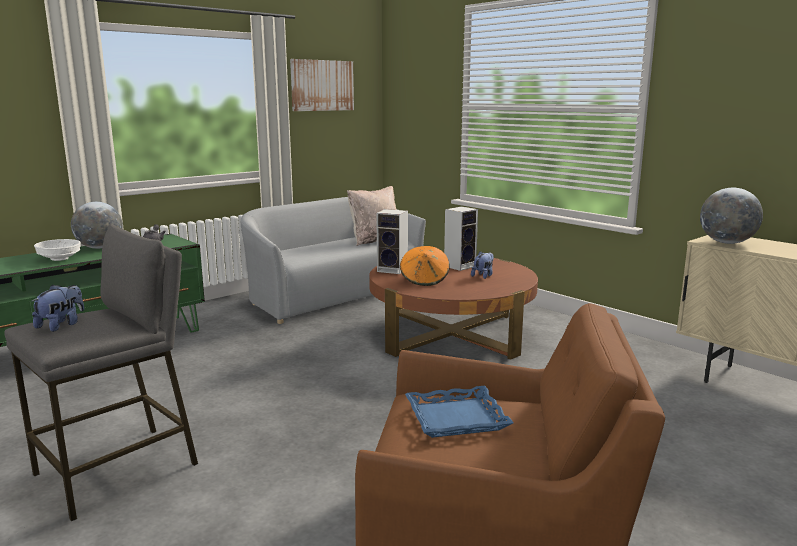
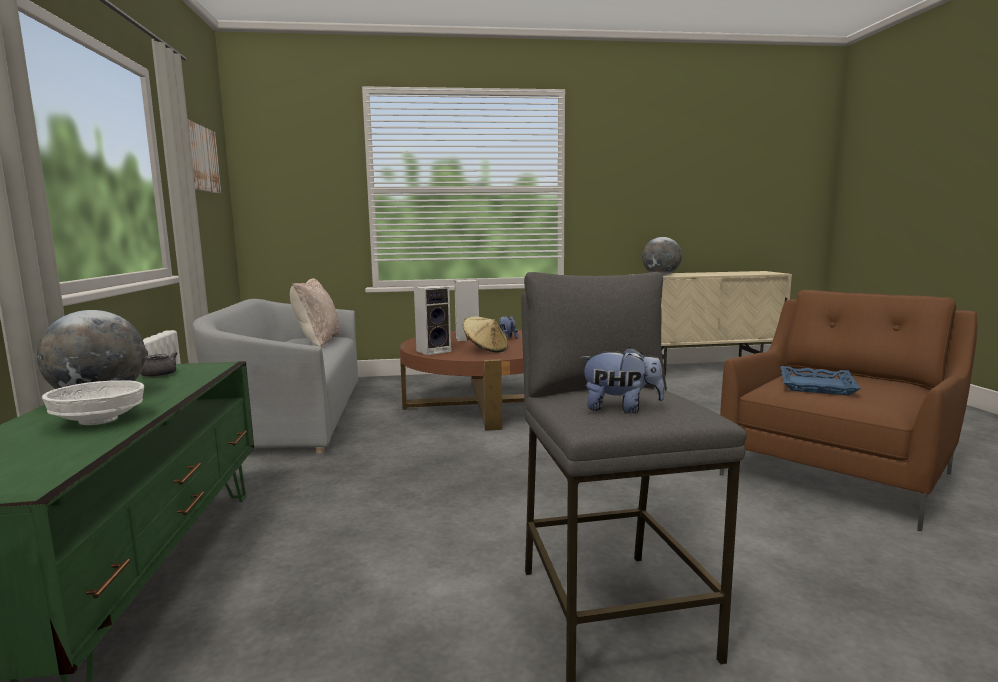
camera: 55 degrees left, 5 degrees down
plush toy [31,284,84,332] -> plush toy turned 135 degrees clockwise [579,347,665,413]
orange hat [400,246,450,286] -> beige hat [463,316,508,352]

